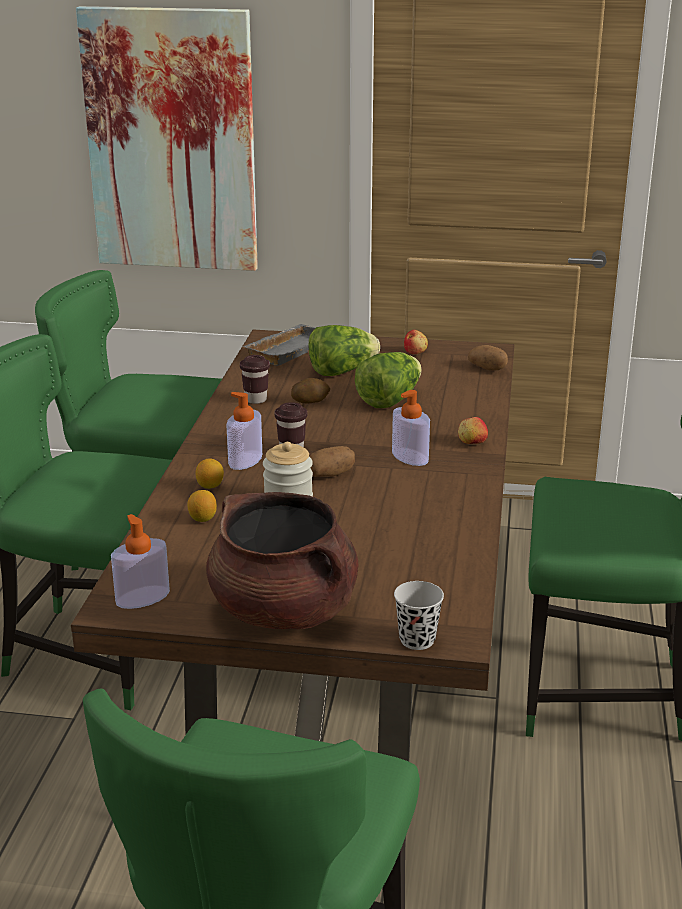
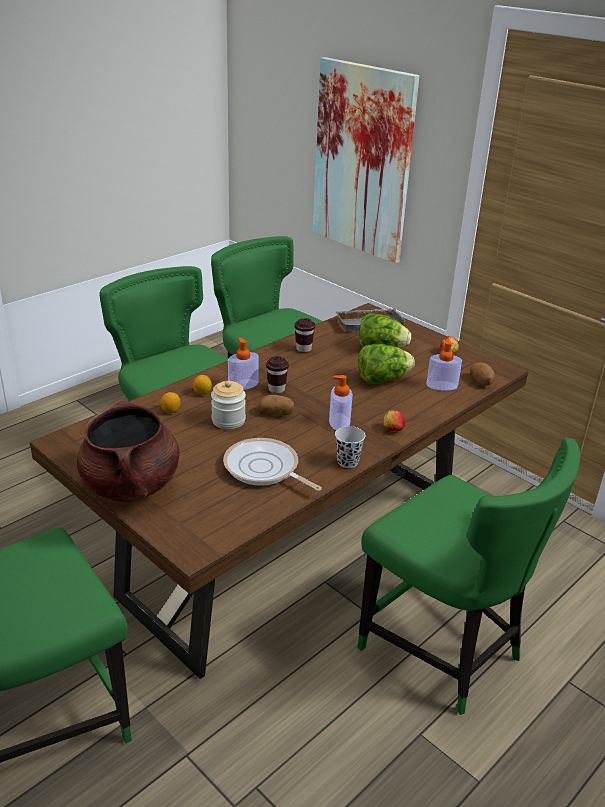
camera: 35 degrees right, 5 degrees up
soap dispenser [111,514,170,609] -> soap dispenser moved to [426,339,462,391]
potato [291,378,330,404] -> none
black cup [394,581,444,650] -> black cup moved to [335,426,365,468]
none -> frying pan [223,438,322,491]

